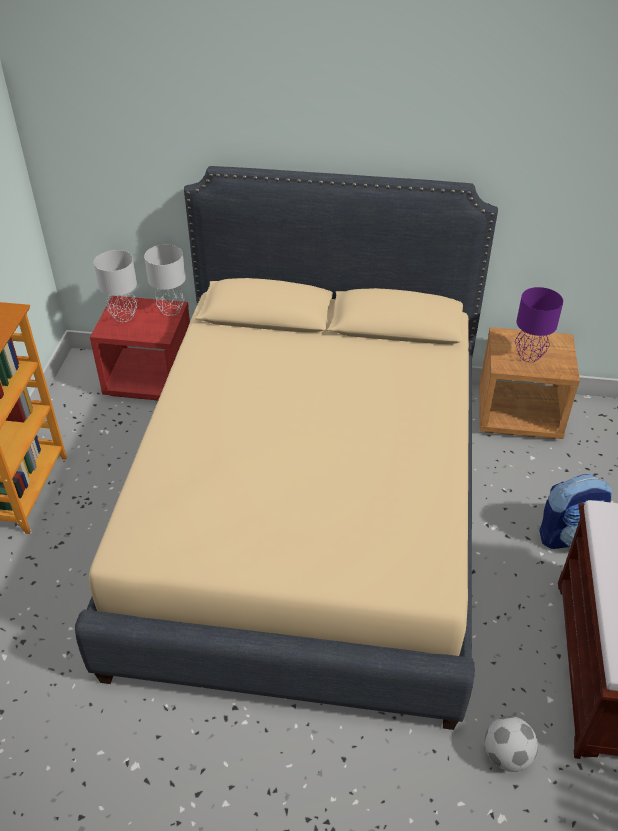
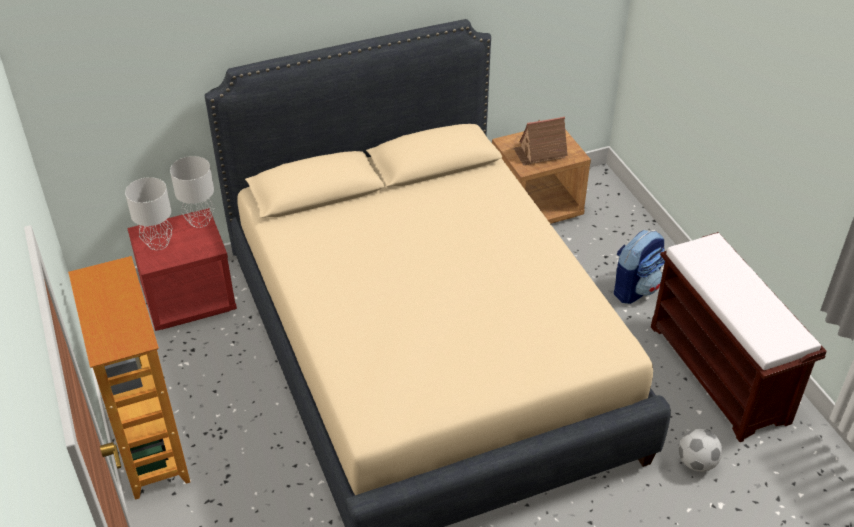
camera: 30 degrees left, 0 degrees up
purple table lamp [515,287,563,362] -> toy house [513,117,568,165]

